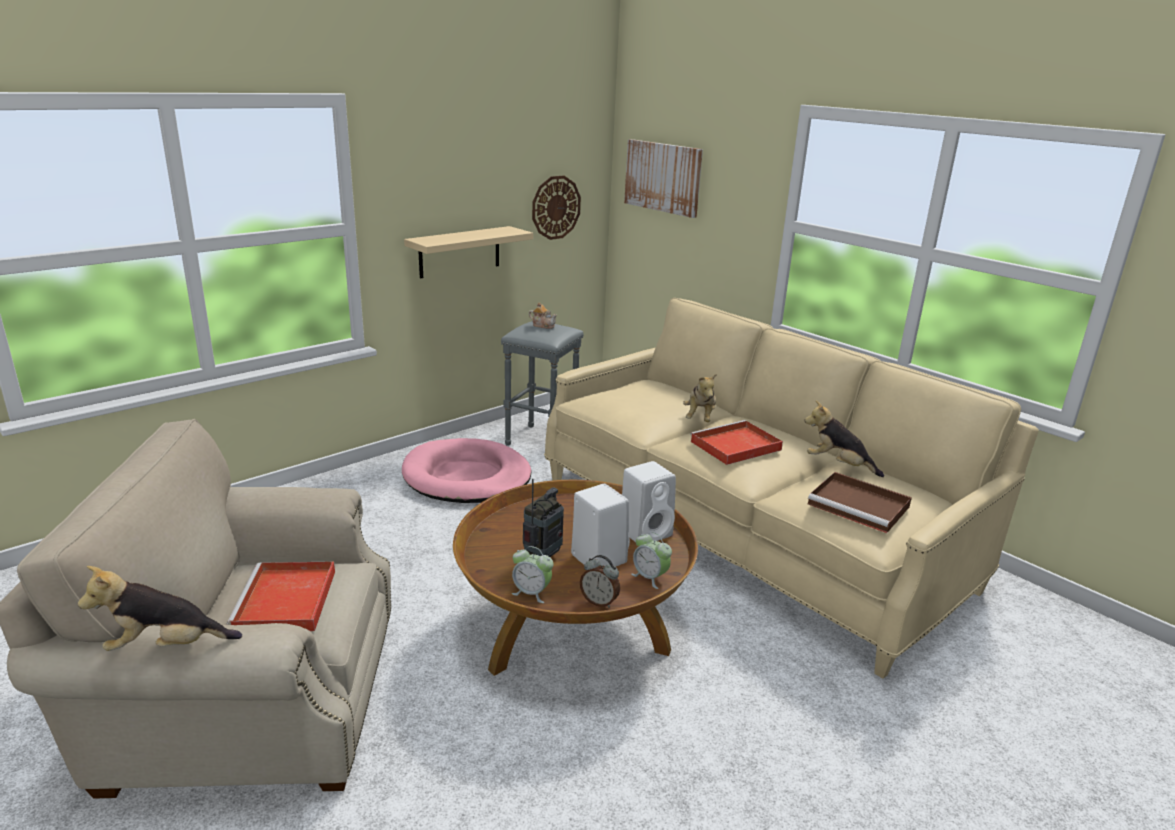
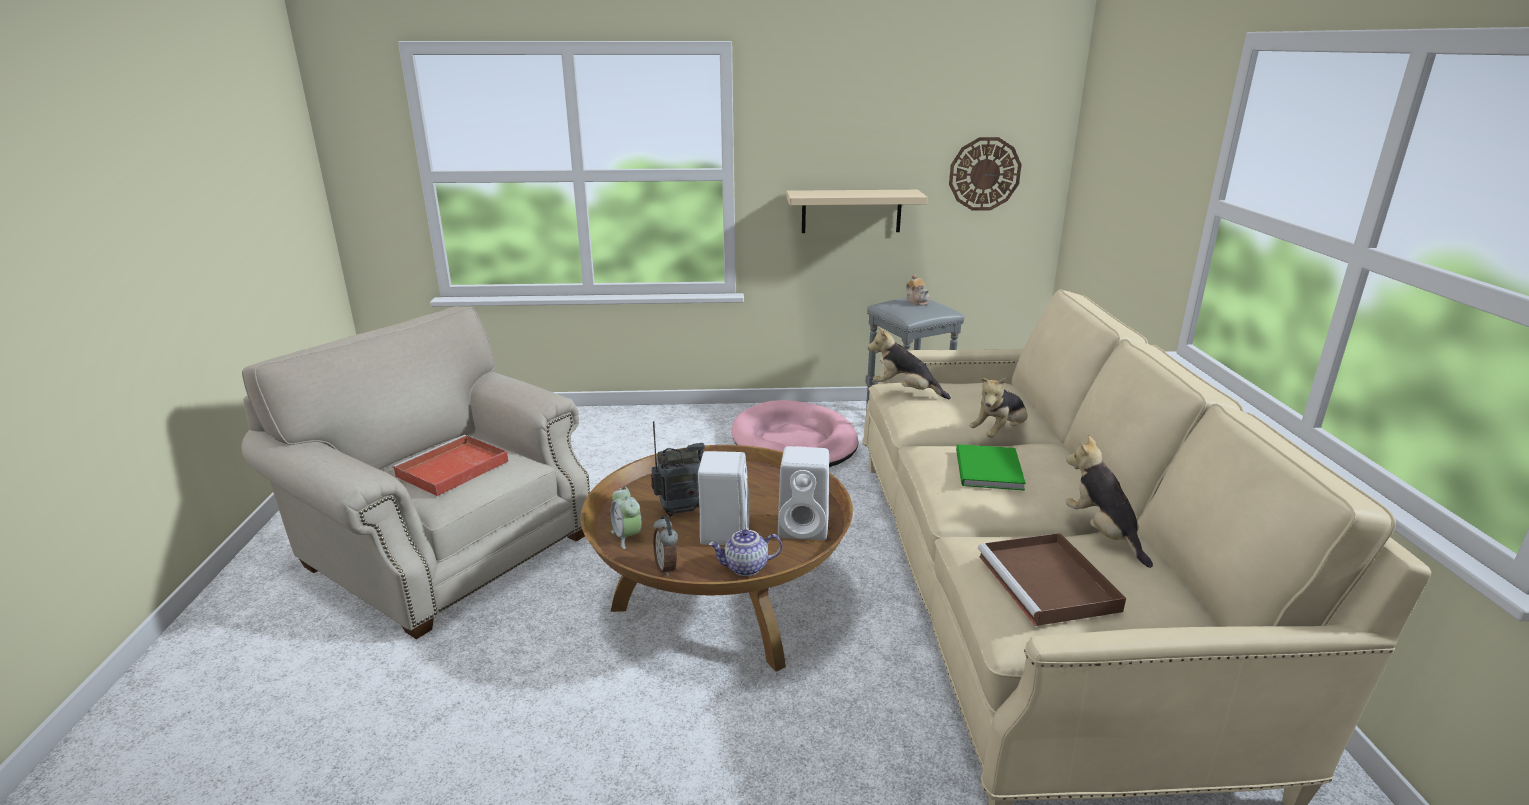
camera: 40 degrees right, 0 degrees up
plush toy [78,566,242,651] -> plush toy moved to [868,326,951,399]
picture [624,139,703,218] -> none
alarm clock [631,532,672,589] -> teapot [708,529,782,576]
red tray [690,420,783,465] -> green book [956,444,1026,491]

